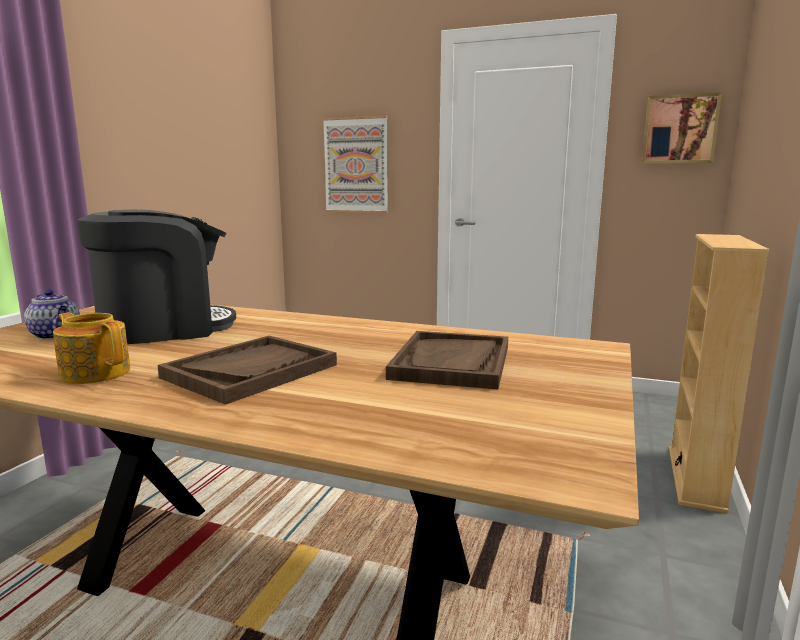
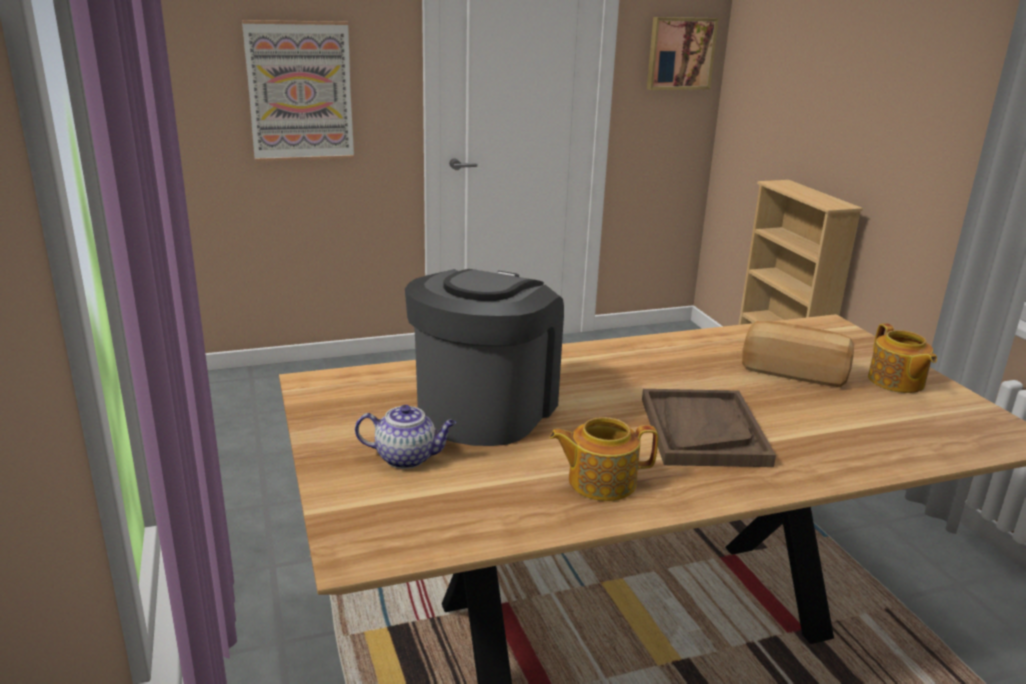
camera: 40 degrees left, 10 degrees up
brown tray [386,331,508,389] -> bread [742,321,854,387]
none -> teapot [868,323,937,393]

